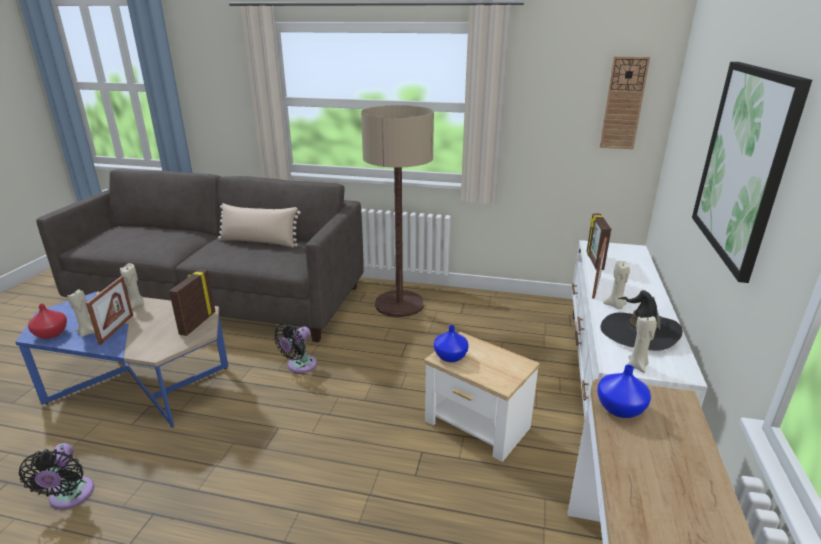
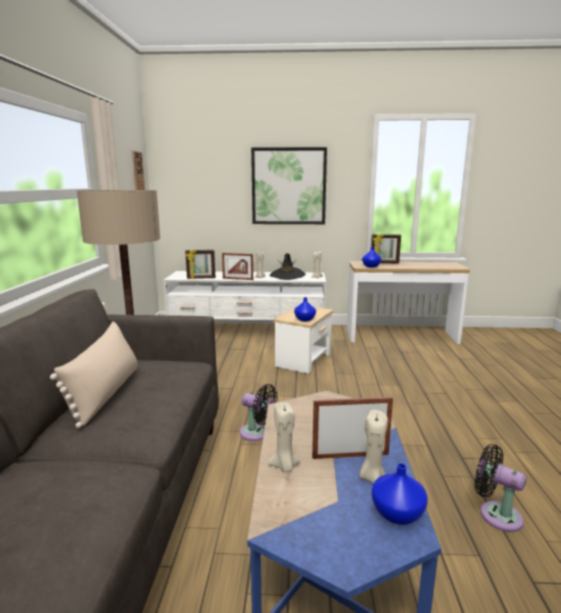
camera: 100 degrees left, 10 degrees down
black fan [19,443,94,510] -> black fan turned 120 degrees counterclockwise [474,444,527,532]
red vase [28,303,67,339] -> blue vase [372,463,428,525]
picture frame [169,269,216,336] -> picture frame moved to [371,234,401,263]

